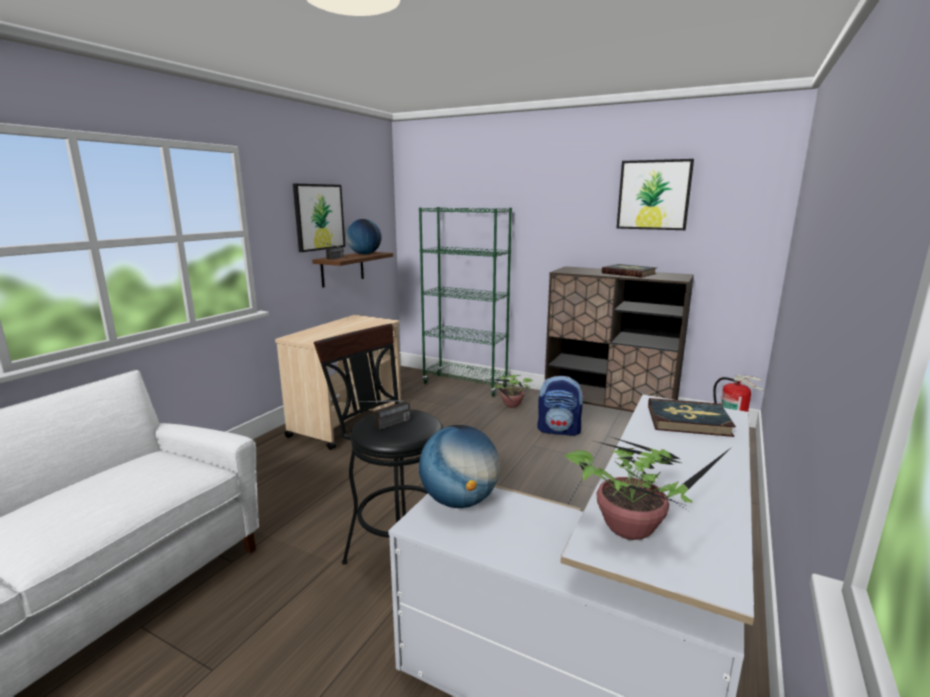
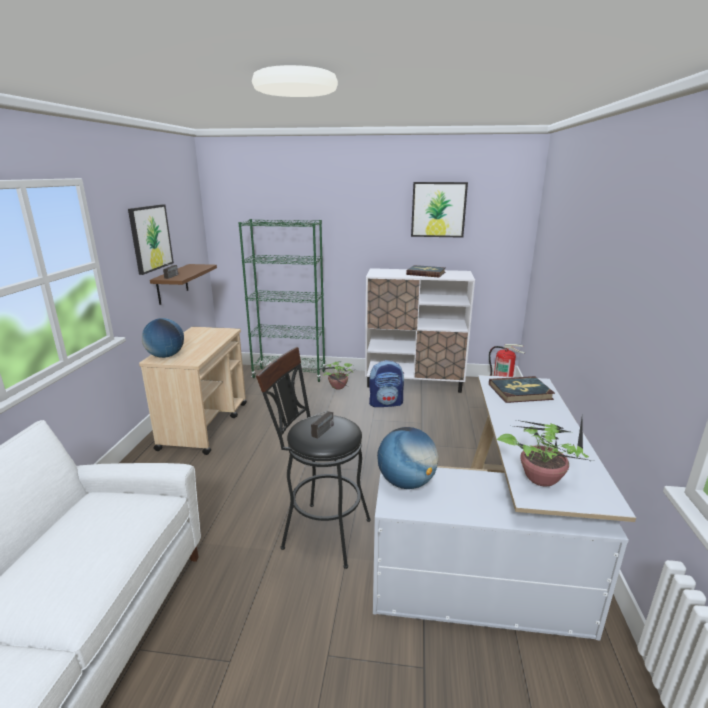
camera: 20 degrees left, 5 degrees up
globe [346,219,381,254] -> globe moved to [142,318,184,358]
brown cabinet [545,266,694,412] -> white cabinet [365,268,475,393]

